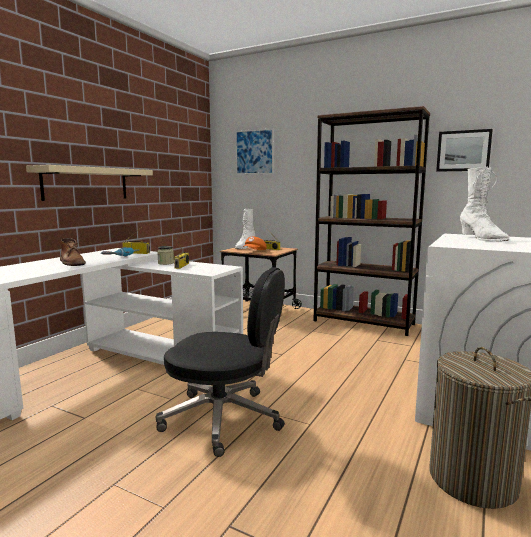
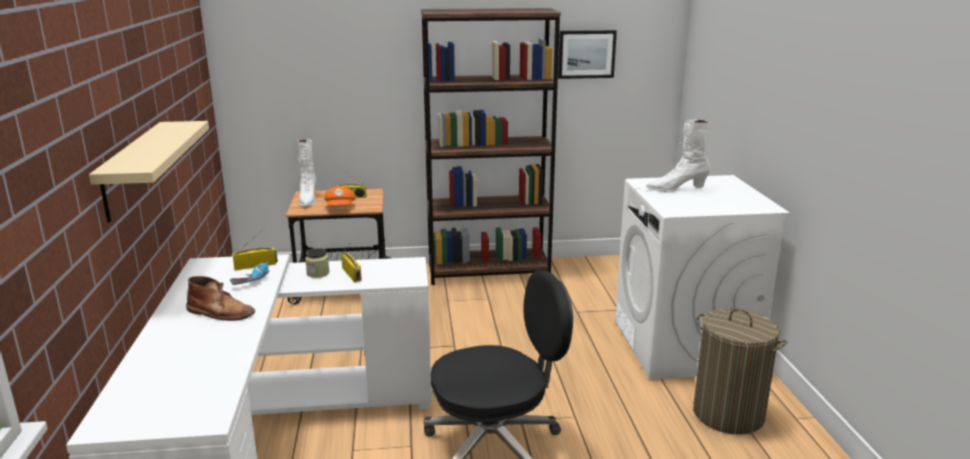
camera: 35 degrees left, 10 degrees up
picture [235,128,274,175] -> none
white boot [460,166,509,241] -> white boot turned 135 degrees clockwise [646,119,711,192]

